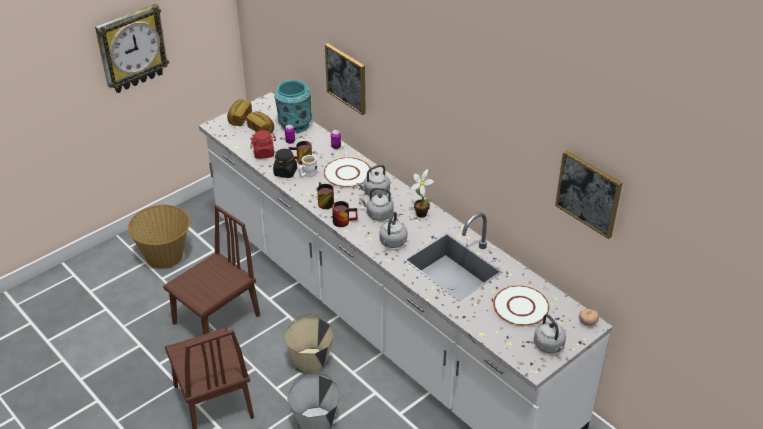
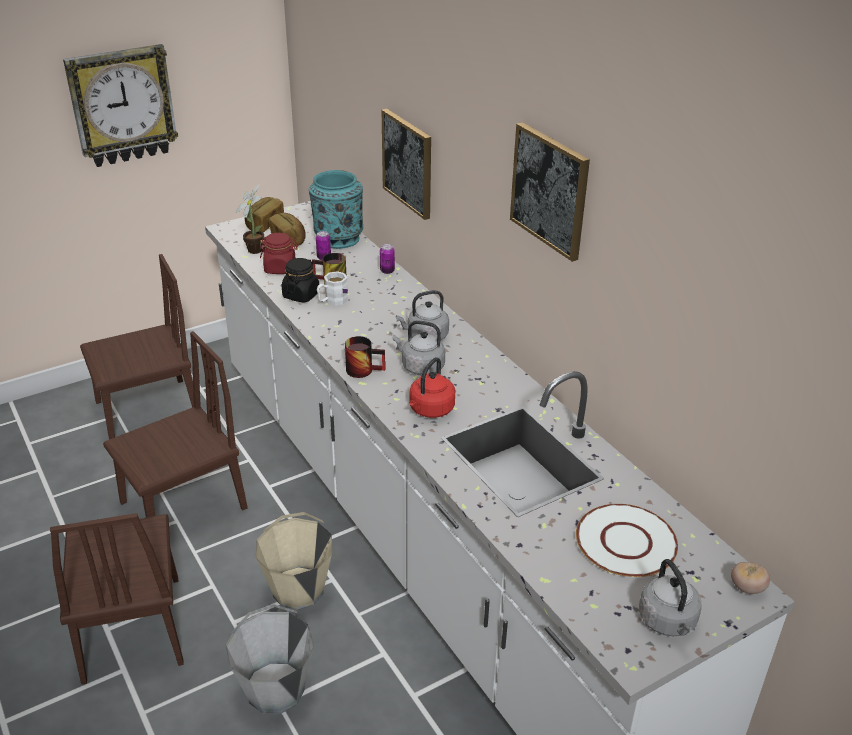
camera: 10 degrees right, 5 degrees down
basket [128,205,190,269] -> brown chair [80,254,194,439]
mug [317,182,334,209] -> none
white plate [324,157,372,187] -> none
grey kettle [379,212,407,248] -> red kettle [409,357,455,418]
potted plant [410,169,434,218] -> potted plant moved to [236,184,264,254]
picture [555,150,622,239] -> picture moved to [510,122,590,262]

